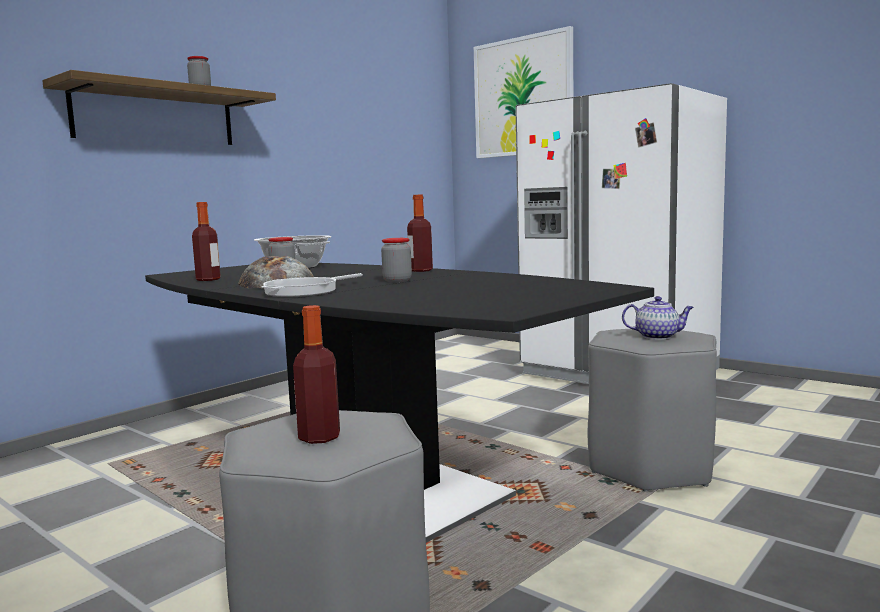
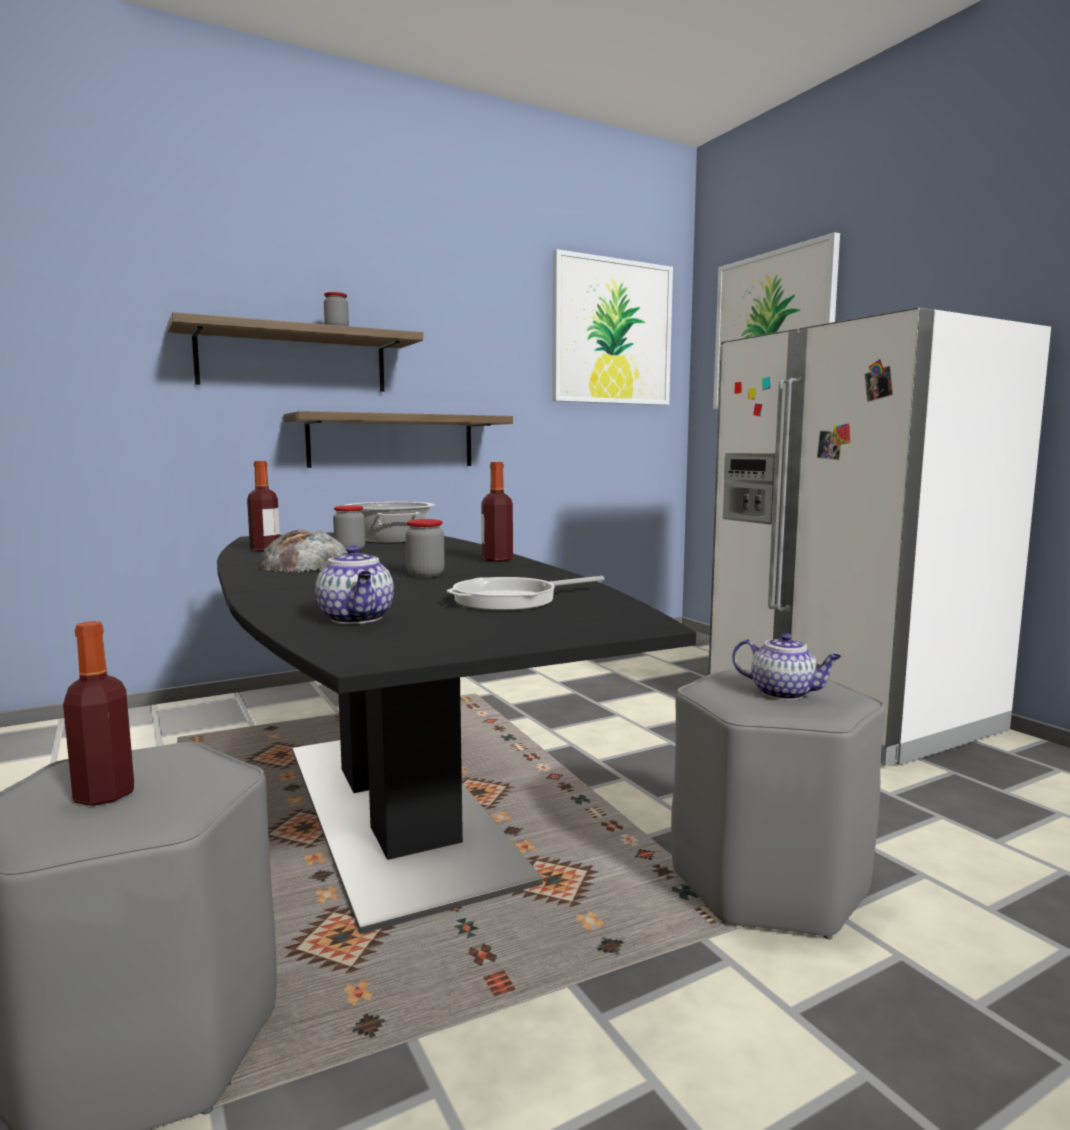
camera: 20 degrees right, 0 degrees up
frying pan [262,273,363,297] -> frying pan moved to [447,576,604,611]
none -> shelf [284,411,513,468]
none -> teapot [315,545,394,624]
none -> picture [552,249,673,405]

